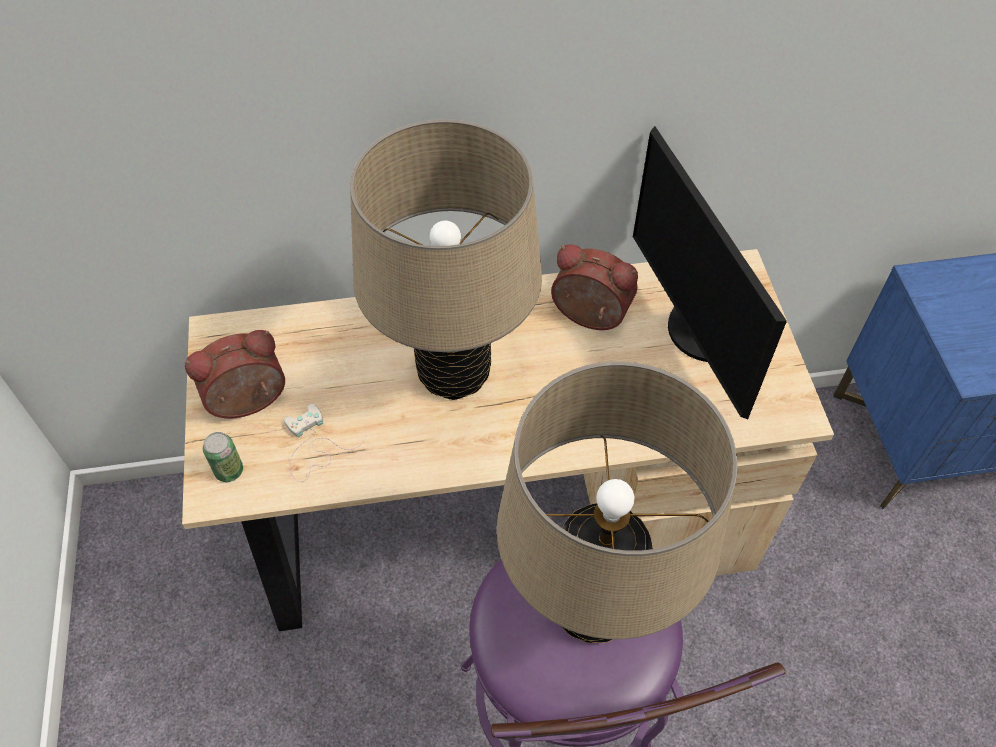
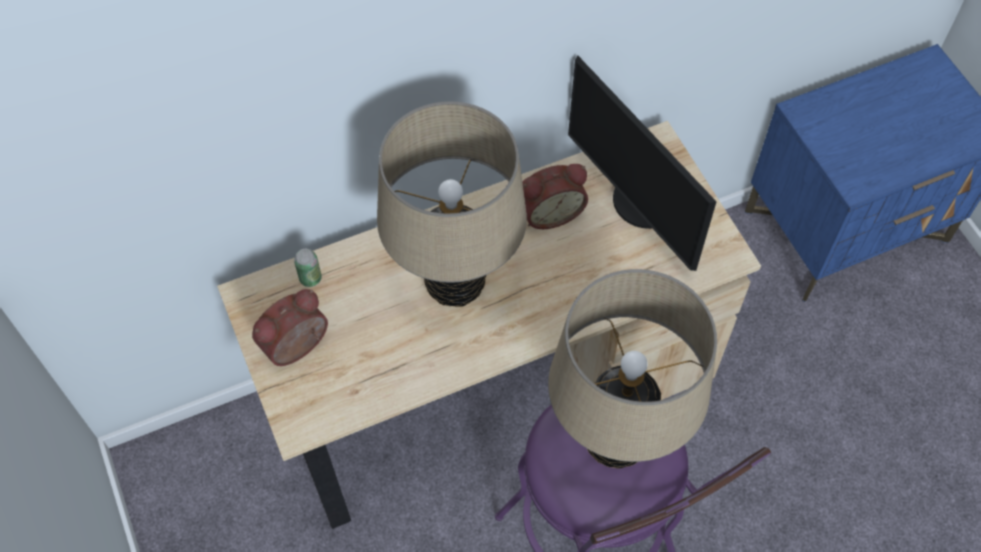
camera: 15 degrees left, 5 degrees up
can [203,432,243,482] -> can moved to [294,249,322,287]
white game controller [284,403,367,482] -> none
alarm clock [551,244,638,330] -> alarm clock turned 150 degrees clockwise [522,164,588,229]

